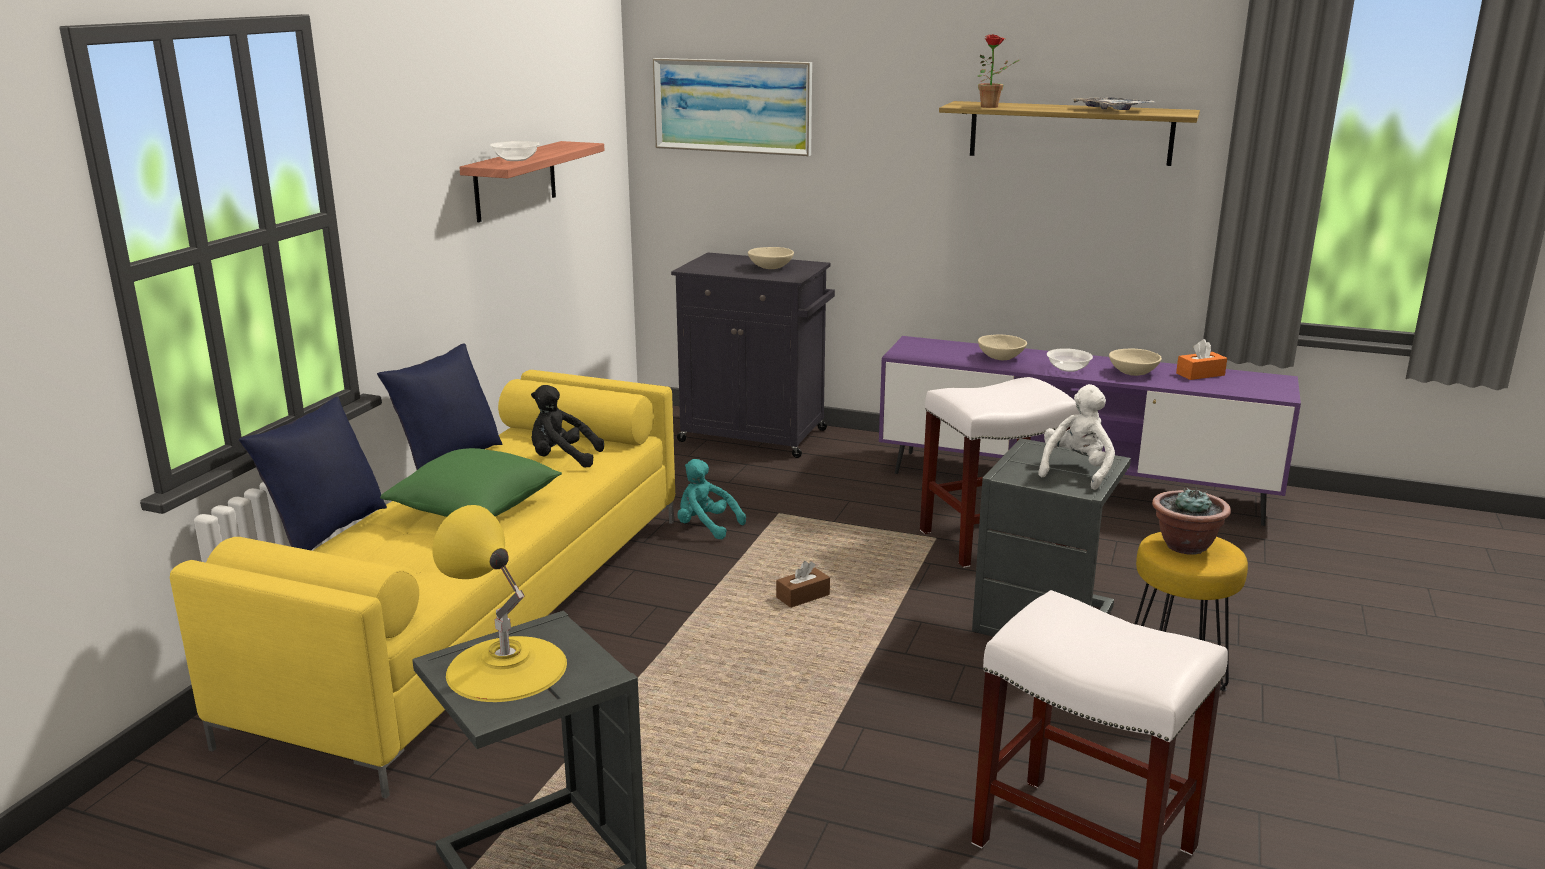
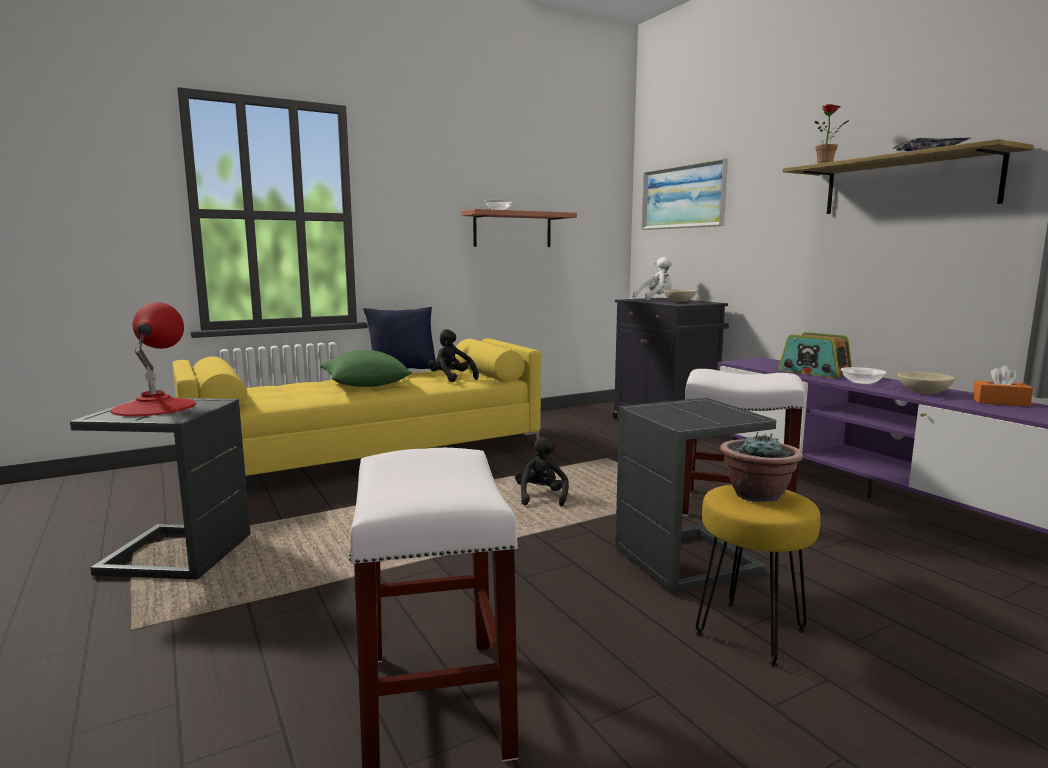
camera: 40 degrees right, 10 degrees down
blue pillow [239,397,387,550] -> none
yellow table lamp [433,505,567,702] -> red table lamp [110,302,196,416]
turquoise plush toy [677,459,746,539] -> none
brown tissue box [776,561,830,608] -> black plush toy [515,437,569,506]
beige bowl [978,335,1027,360] -> radio [778,332,852,378]
white plush toy [1038,384,1115,490] -> white plush toy moved to [632,257,673,301]

